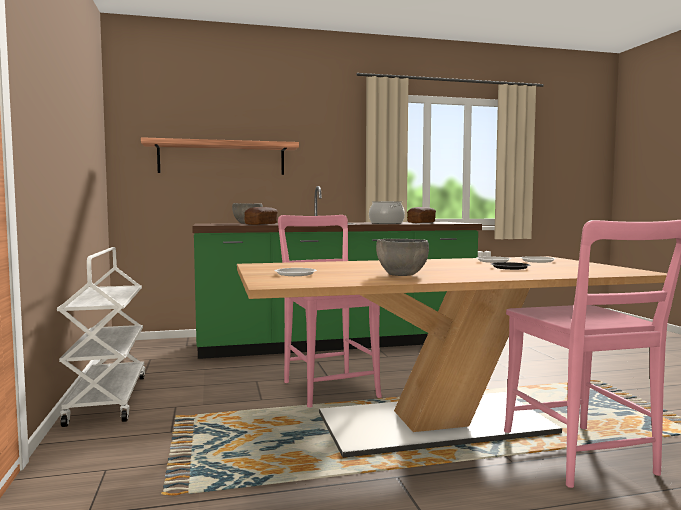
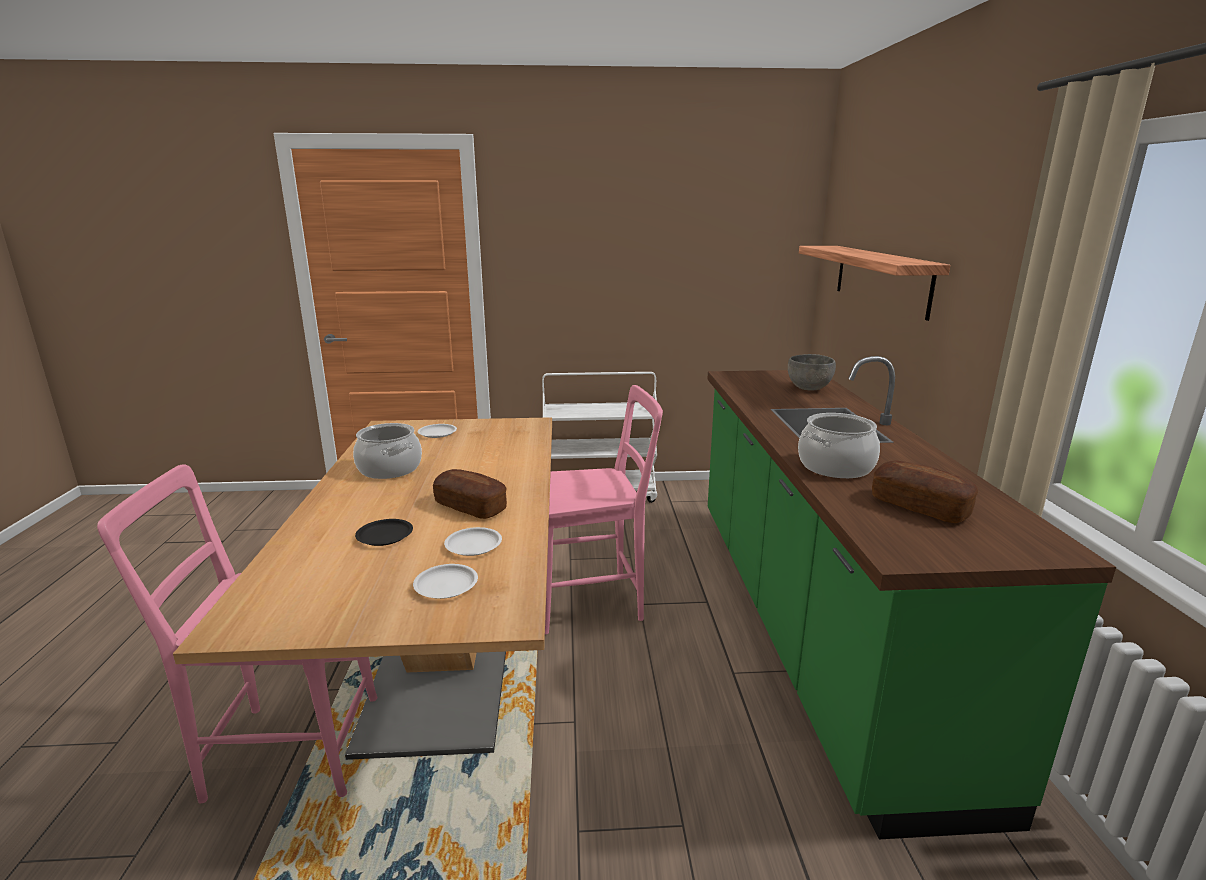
camera: 100 degrees right, 15 degrees up
bread [244,207,278,225] -> bread moved to [433,469,507,519]
grey bowl [376,239,429,276] -> cooking pot [353,423,422,479]

